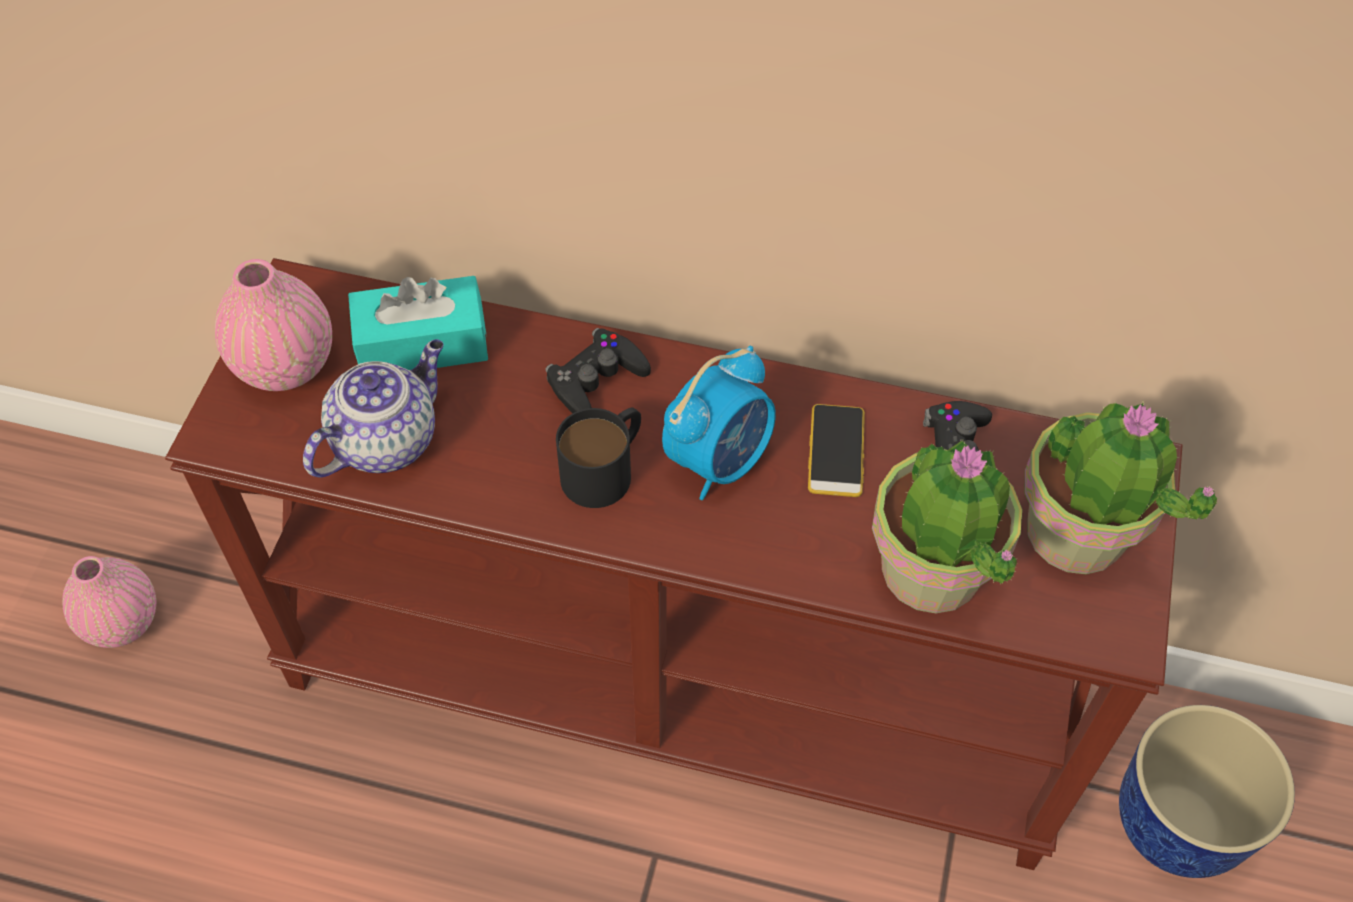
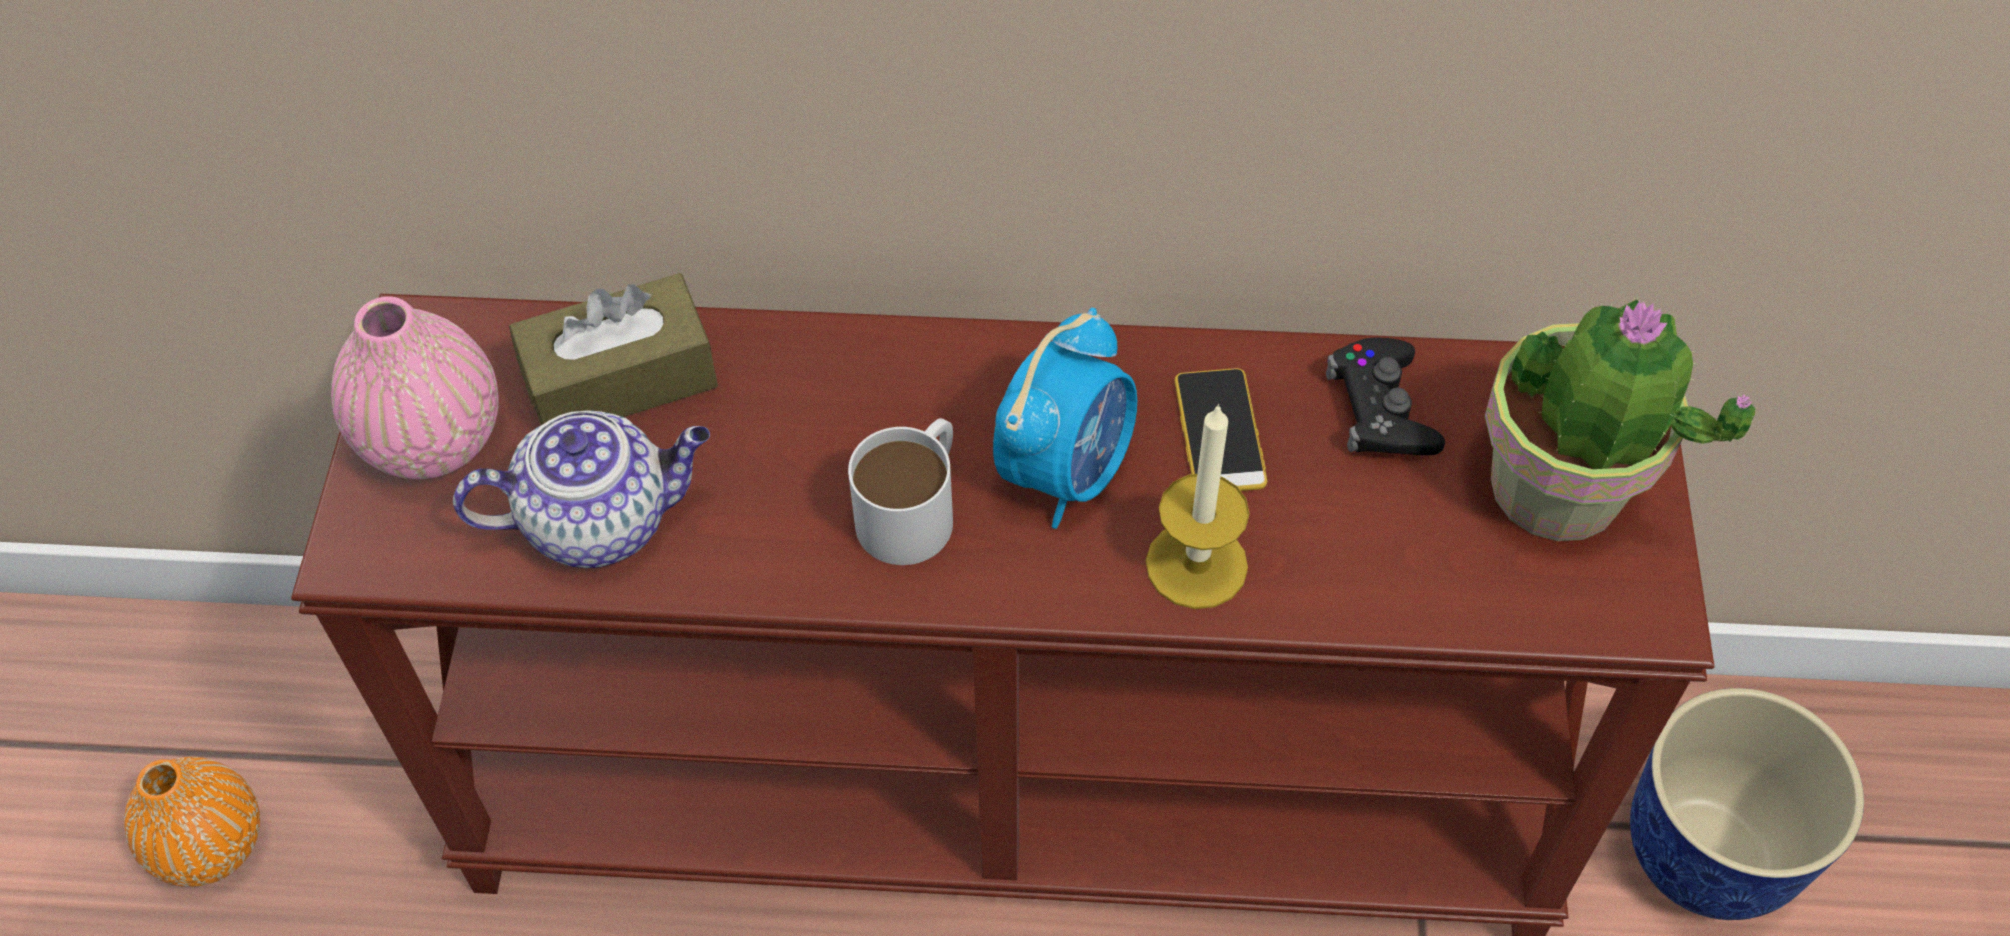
camera: 10 degrees left, 0 degrees up
pink vase [62,556,156,648] -> orange vase [124,757,260,887]
teapot [303,339,444,477] -> teapot turned 45 degrees clockwise [453,410,710,568]
turquoise tissue box [348,276,488,370] -> brown tissue box [509,273,718,425]
black game controller [545,328,651,414] -> none
black mug [556,408,641,508] -> white mug [848,418,953,565]
potted plant [872,441,1022,613] -> none
none -> candle [1146,404,1250,609]

